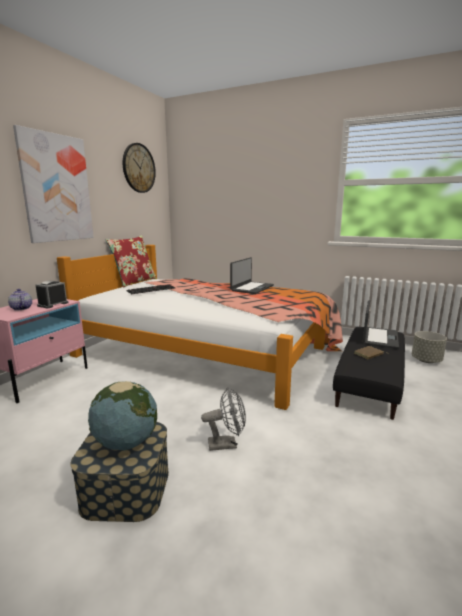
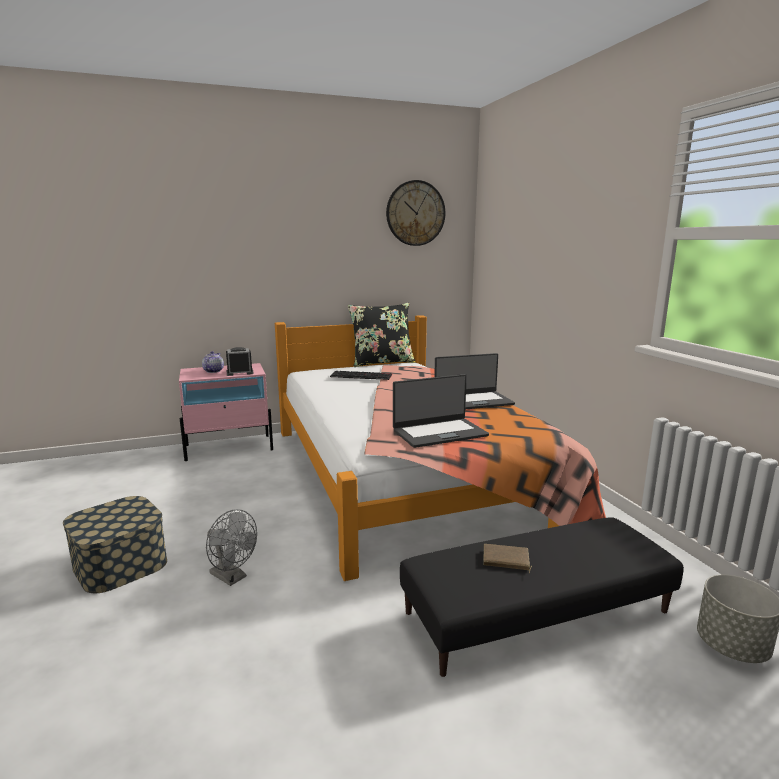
camera: 45 degrees right, 0 degrees up
picture [13,125,94,243] -> none
globe [88,381,157,450] -> none
red pillow [106,236,157,287] -> black pillow [348,303,415,367]
laptop [363,300,399,349] -> laptop moved to [393,374,489,448]

